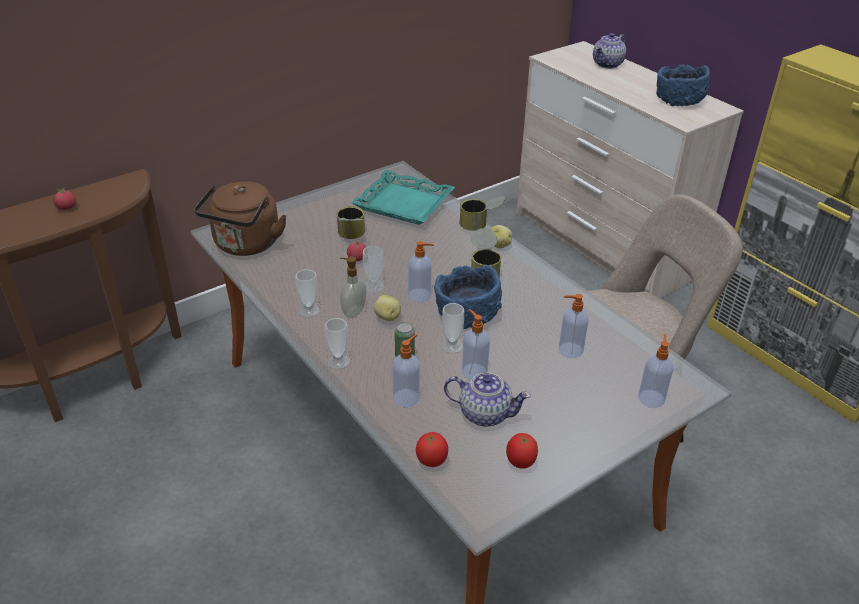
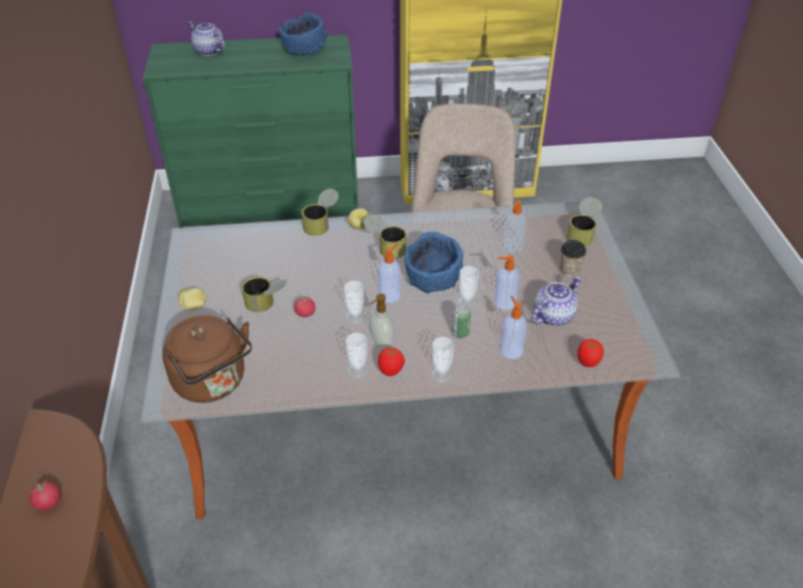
camera: 60 degrees left, 5 degrees up
turquoise tray [351,170,455,225] -> none
potato [374,295,401,321] -> potato moved to [178,288,206,311]
tomato [506,433,538,469] -> tomato moved to [378,347,405,376]
beige dresser [516,41,744,298] -> green dresser [142,34,358,228]
teapot [593,33,626,69] -> teapot turned 150 degrees clockwise [188,21,225,56]
soap dispenser [638,333,673,408] -> can [567,197,602,246]
none -> cup [560,240,586,276]

